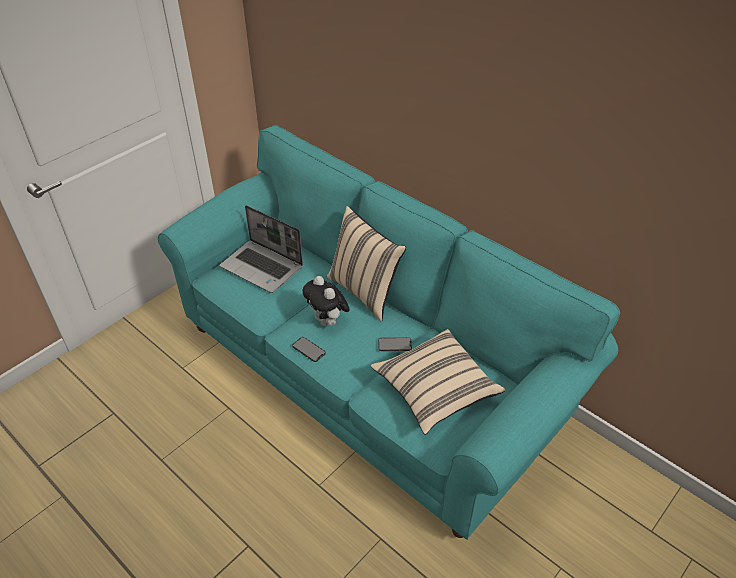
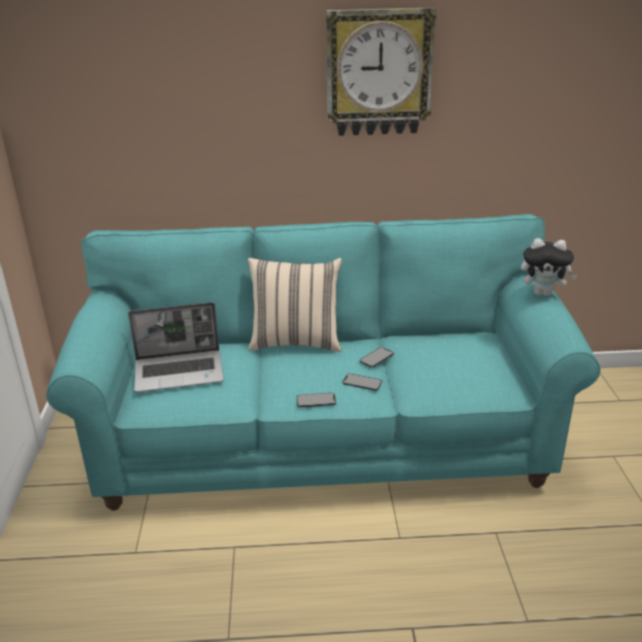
camera: 45 degrees left, 15 degrees down
plush toy [303,276,350,326] -> plush toy moved to [521,238,577,296]
beige pillow [371,329,505,435] -> none
none -> wall clock [326,7,436,136]
none -> phone [342,373,382,391]

